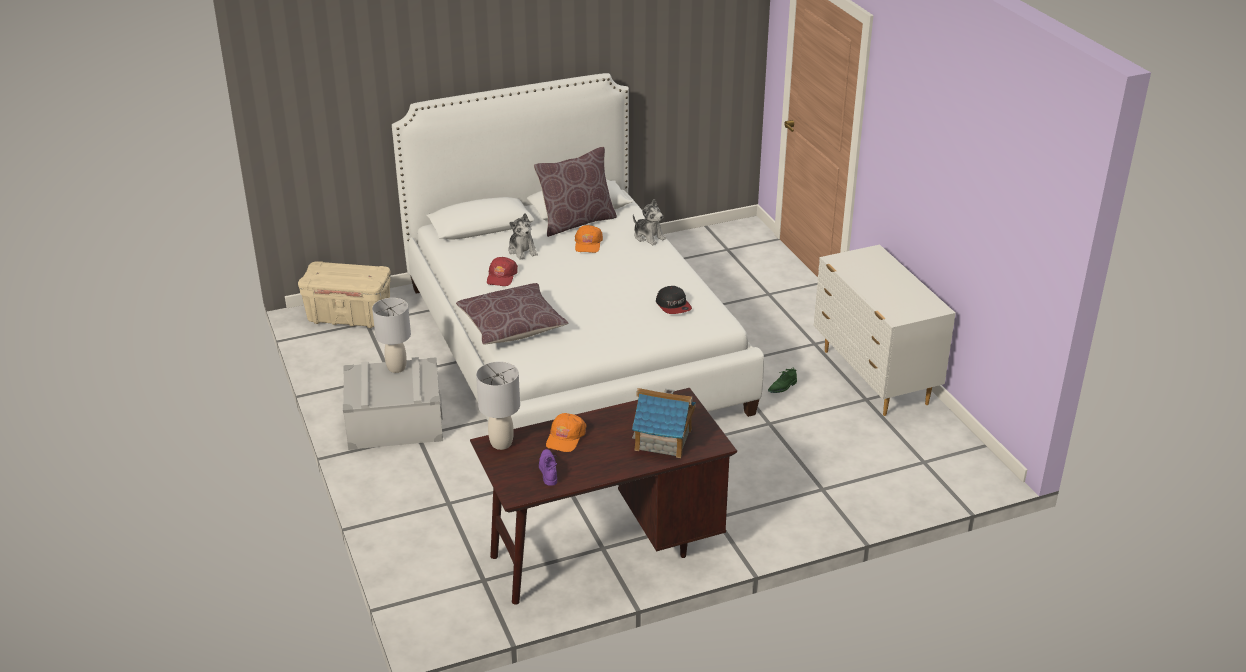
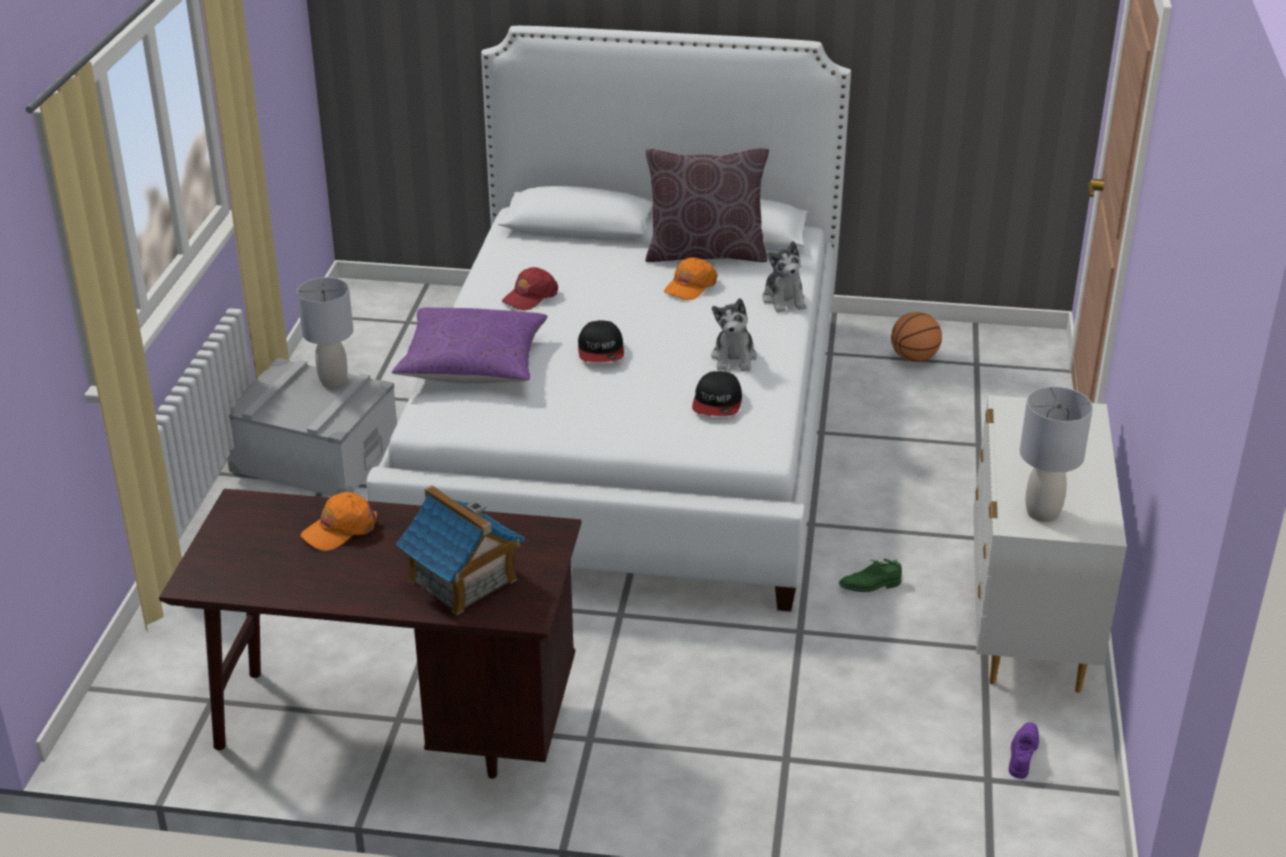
camera: 30 degrees right, 0 degrees up
beige storage box [298,261,391,328] -> none
brown pillow [456,283,568,345] -> purple pillow [392,307,548,384]
grey table lamp [476,361,520,450] -> grey table lamp moved to [1020,387,1093,522]
plush toy [508,213,538,260] -> plush toy moved to [711,298,757,371]
purple shoe [539,449,557,486] -> purple shoe moved to [1009,722,1039,779]
none -> cap [578,320,624,362]
none -> basketball [891,312,942,362]

